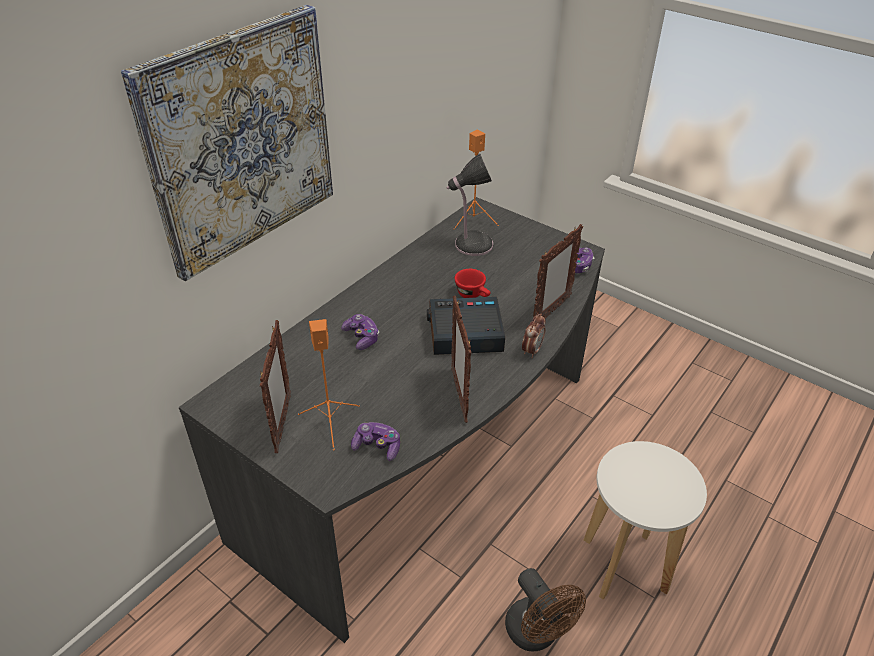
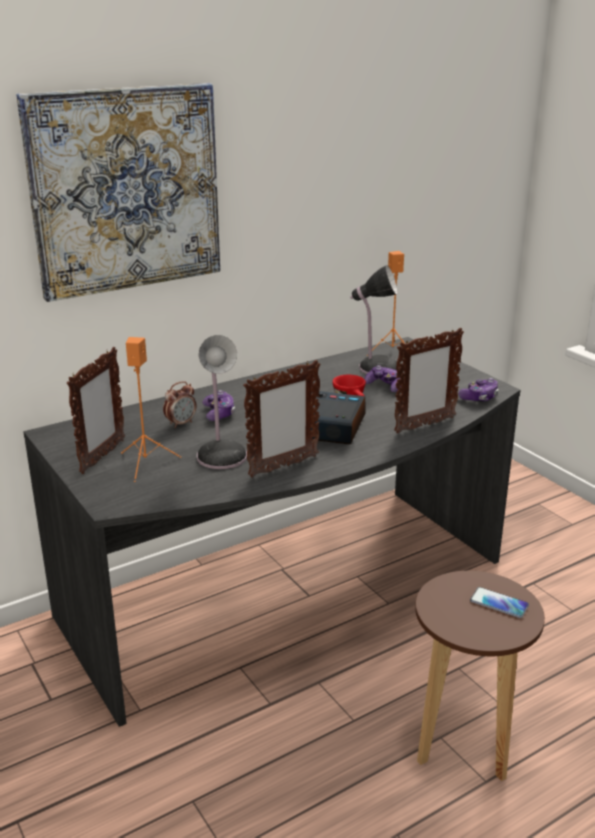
camera: 20 degrees right, 15 degrees down
game controller [351,422,400,461] -> game controller moved to [364,365,401,392]
picture frame [451,296,471,423] -> picture frame turned 135 degrees counterclockwise [243,360,320,478]
brown fan [505,568,586,651] -> none
alarm clock [522,314,546,358] -> alarm clock moved to [163,381,196,428]
white stool [584,441,707,600] -> brown stool [415,571,545,781]
none -> table lamp [197,335,247,469]
none -> phone [470,587,529,618]

